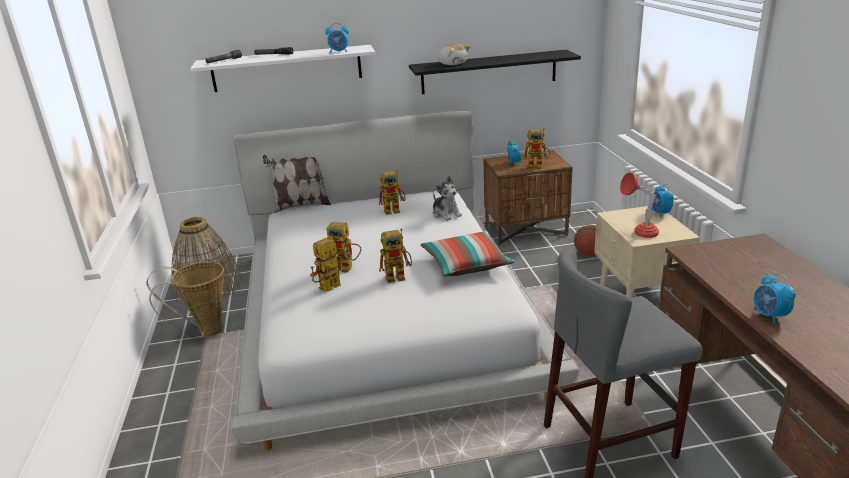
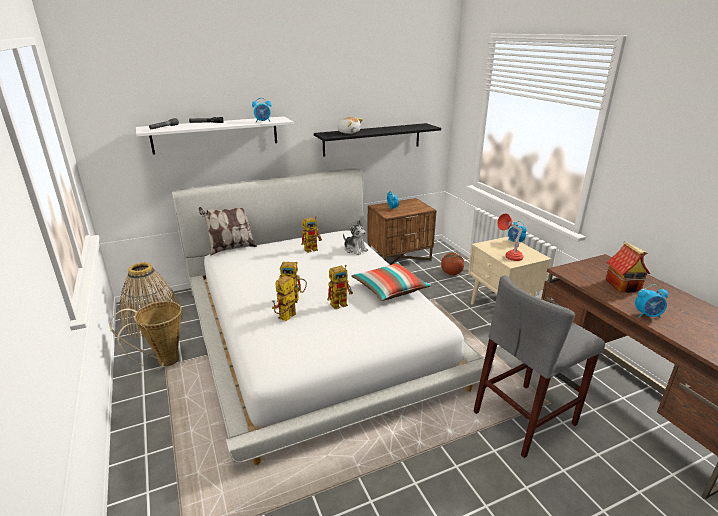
camera: 15 degrees left, 0 degrees up
toy robot [523,128,550,169] -> none
alarm clock [754,274,796,324] -> alarm clock turned 60 degrees counterclockwise [635,284,668,318]
none -> toy house [606,241,650,293]

